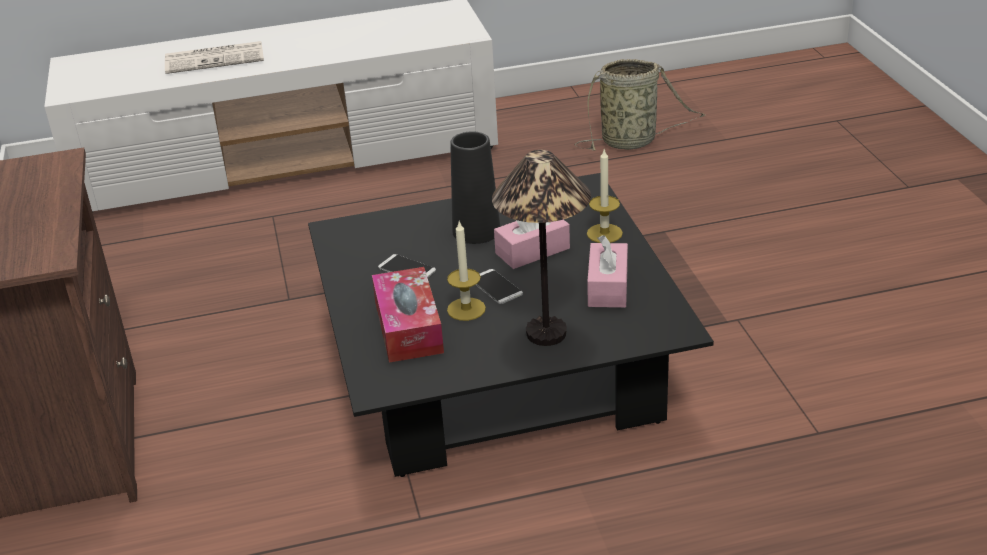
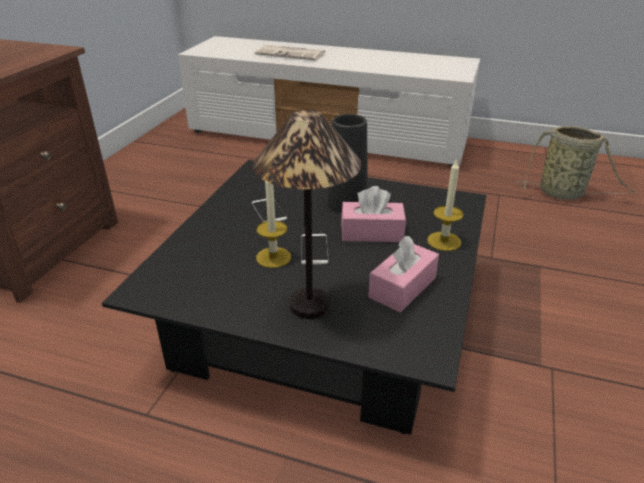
camera: 30 degrees right, 0 degrees up
tissue box [372,267,444,363] -> none

